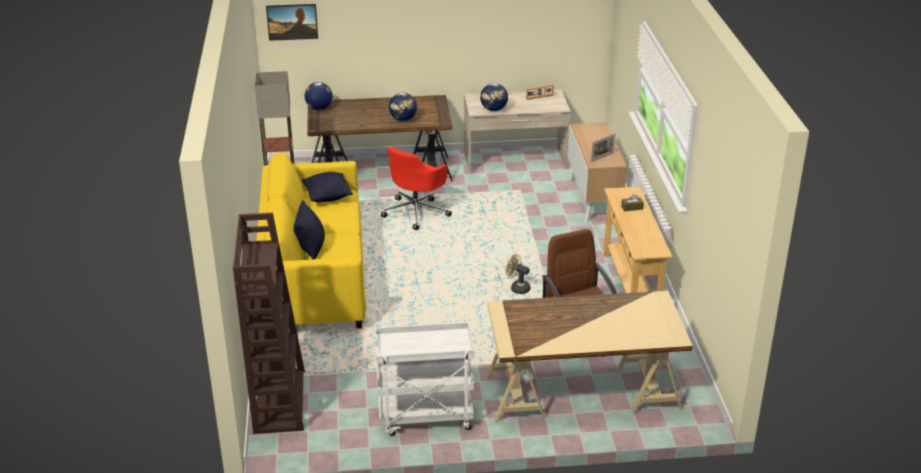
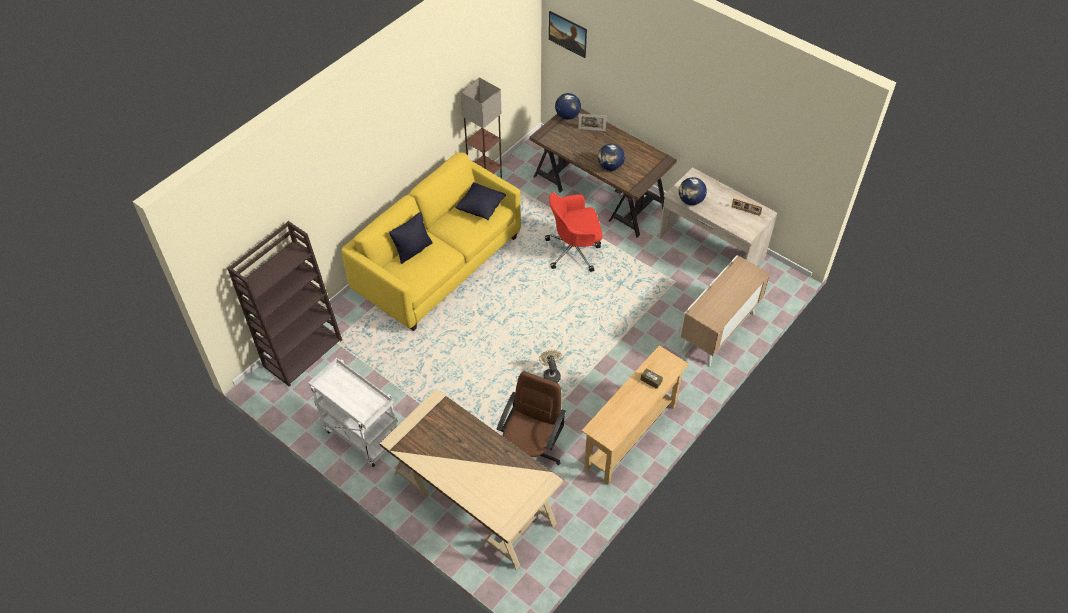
camera: 45 degrees right, 20 degrees up
picture frame [591,133,615,162] -> picture frame moved to [578,114,607,131]

